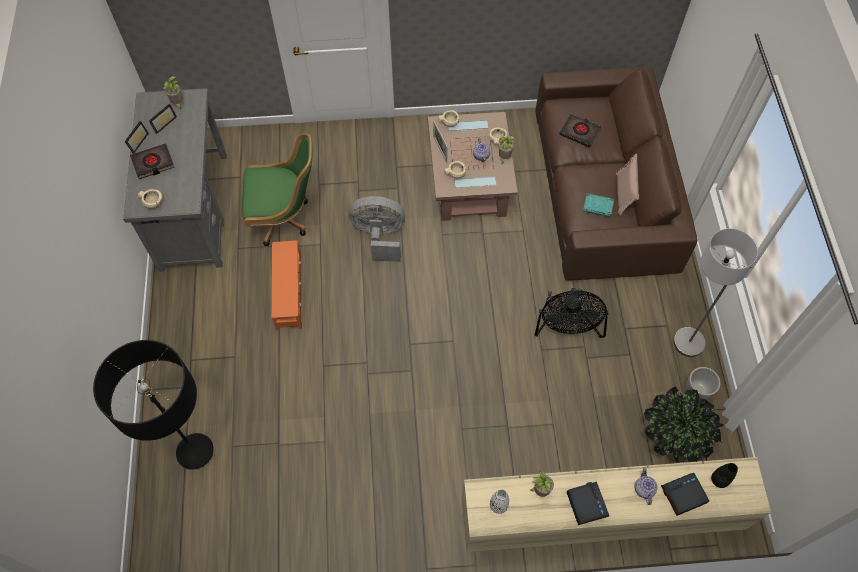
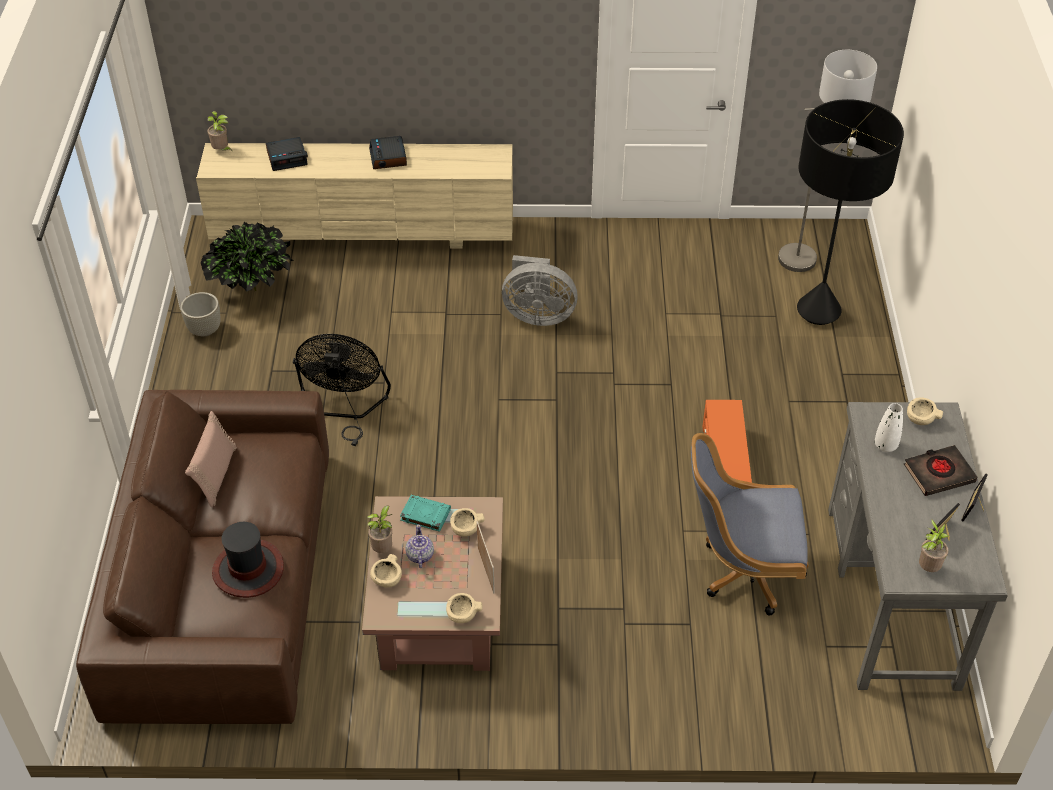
camera: 175 degrees left, 15 degrees down
green office chair [242,133,313,246] -> blue office chair [691,433,809,616]
grey fan [349,196,405,262] -> grey fan moved to [502,255,578,326]
white vase [490,489,509,514] -> white vase moved to [875,403,903,452]
potted plant [531,471,554,497] -> potted plant moved to [207,111,231,150]
black book [559,114,601,148] -> hat [212,522,284,598]
turquoise book [583,193,614,217] -> turquoise book moved to [400,495,451,532]
teapot [635,467,657,505] -> none
grey floor lamp [673,228,758,357] -> grey floor lamp moved to [778,50,877,272]
black vase [711,463,738,488] -> none

